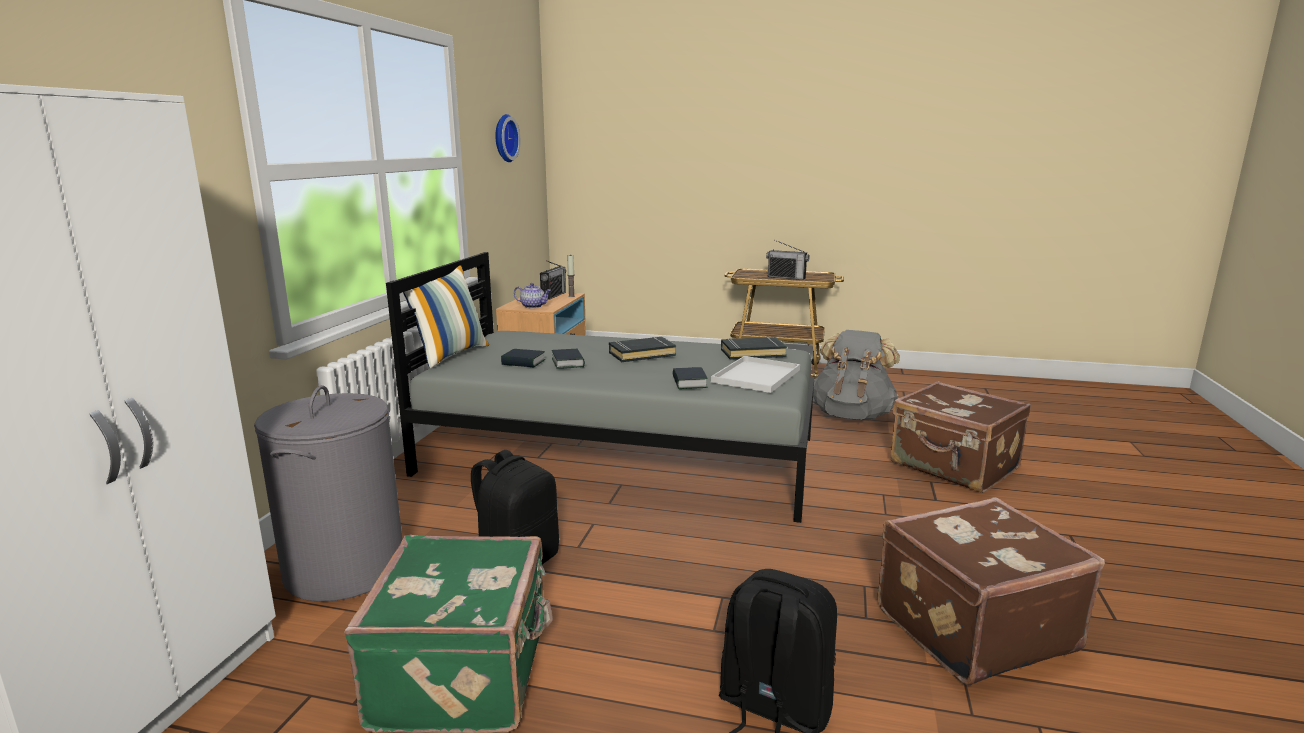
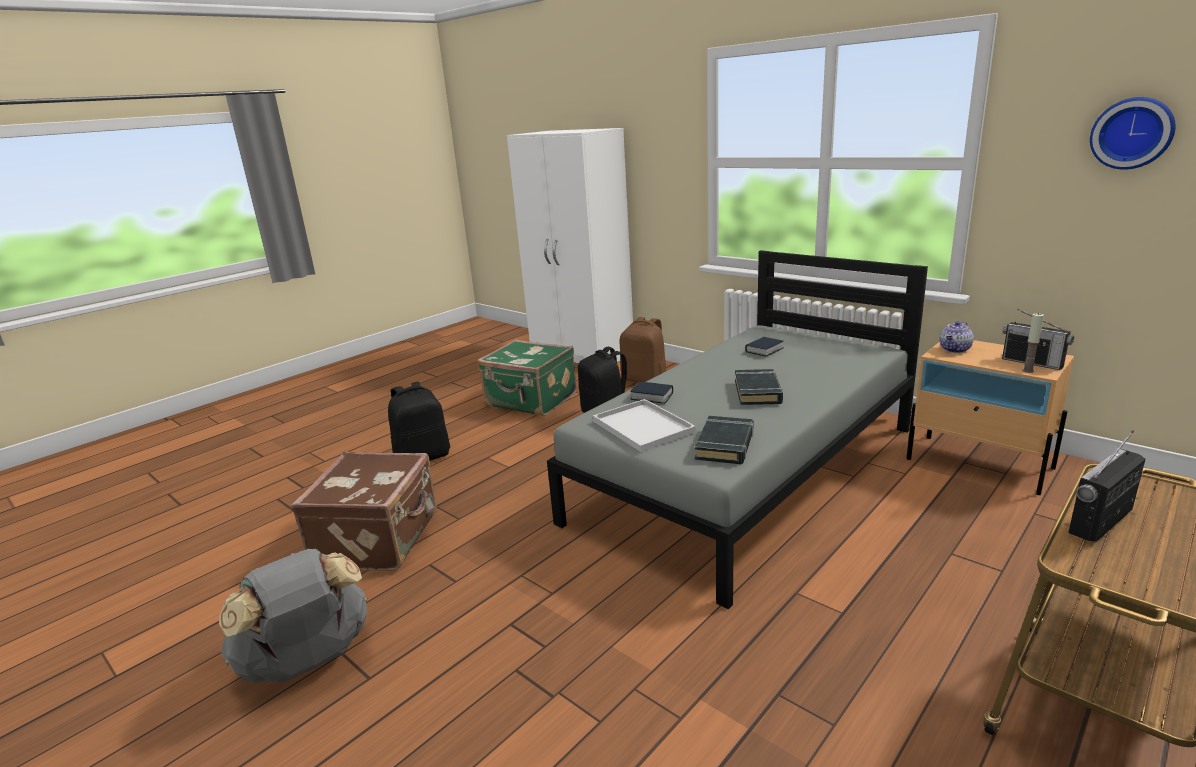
camera: 120 degrees right, 5 degrees up
grey laundry basket [254,385,403,602] -> brown backpack [620,317,666,382]
pillow [403,265,489,368] -> none
book [552,349,585,369] -> none
grey backpack [813,330,900,420] -> grey backpack moved to [219,549,368,683]
brown suitcase [891,381,1031,493] -> none

